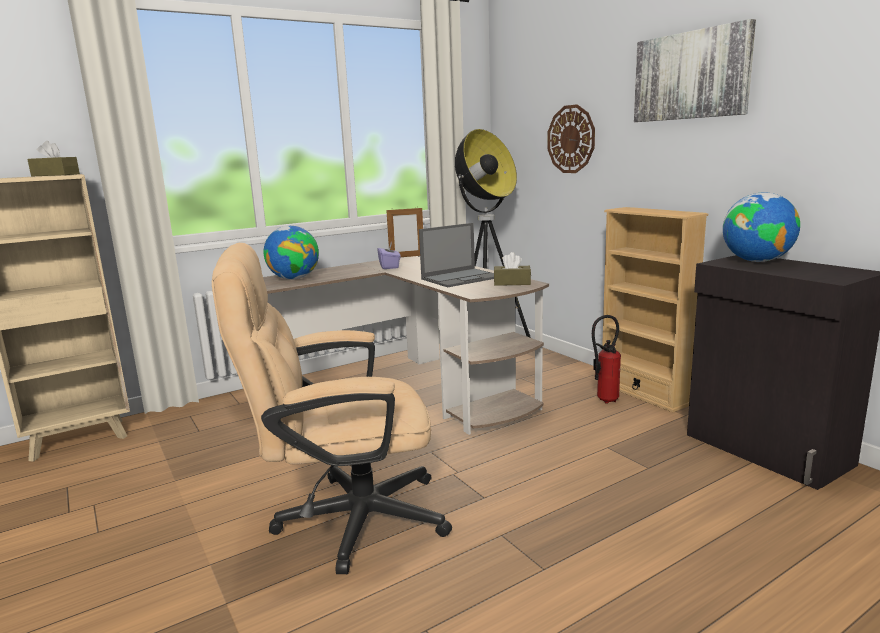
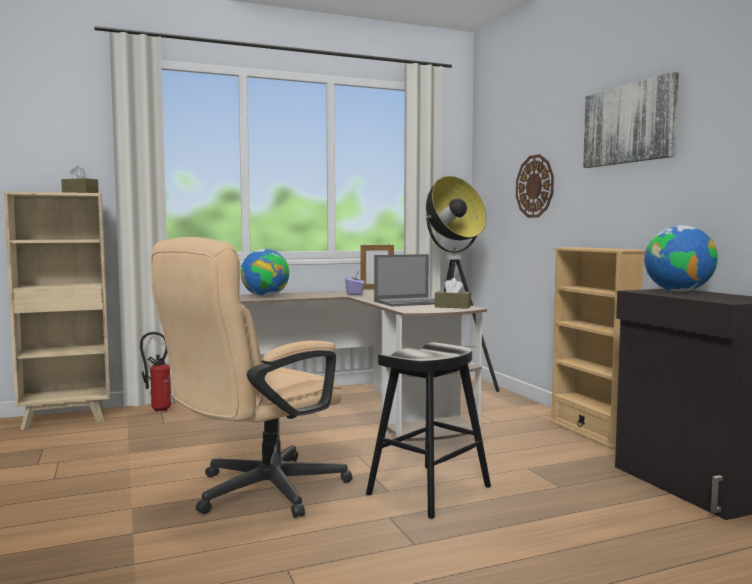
camera: 10 degrees right, 10 degrees down
beige office chair [212,243,452,574] -> beige office chair turned 45 degrees counterclockwise [150,237,352,518]
fire extinguisher [592,315,621,404] -> fire extinguisher moved to [140,332,171,412]
none -> black stool [366,342,491,519]

